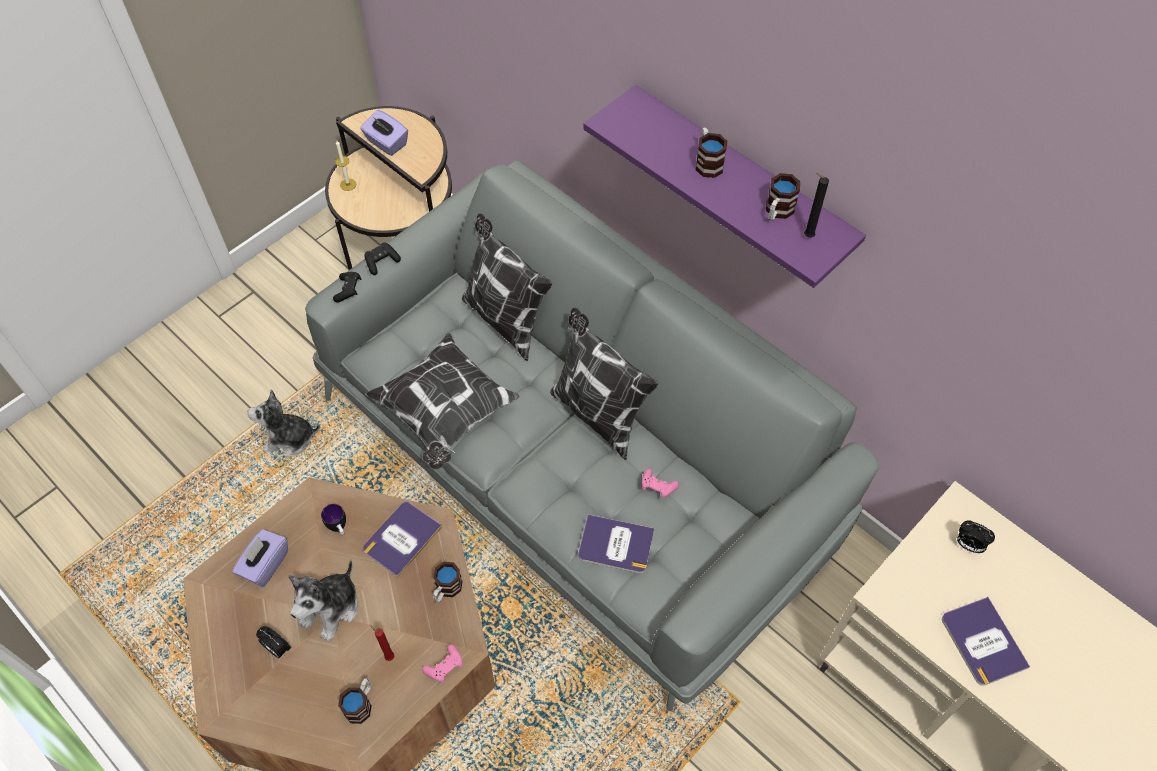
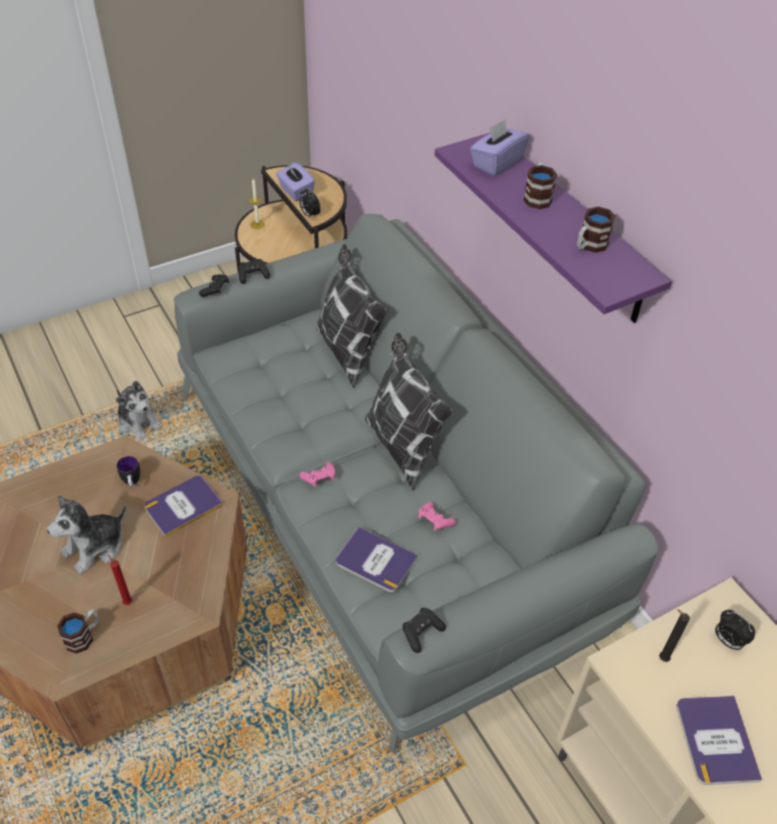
camera: 15 degrees right, 10 degrees down
purple tissue box [232,529,288,587] -> purple tissue box moved to [470,119,530,176]
plush toy [247,389,320,457] -> plush toy turned 150 degrees counterclockwise [116,381,163,441]
alarm clock [256,626,291,658] -> alarm clock moved to [300,187,321,219]
pillow [365,333,519,470] -> none
pink game controller [422,644,463,683] -> pink game controller moved to [300,462,336,487]
mug [433,562,463,603] -> none
black candle [804,173,829,238] -> black candle moved to [659,609,690,662]
none -> black game controller [402,608,446,653]

